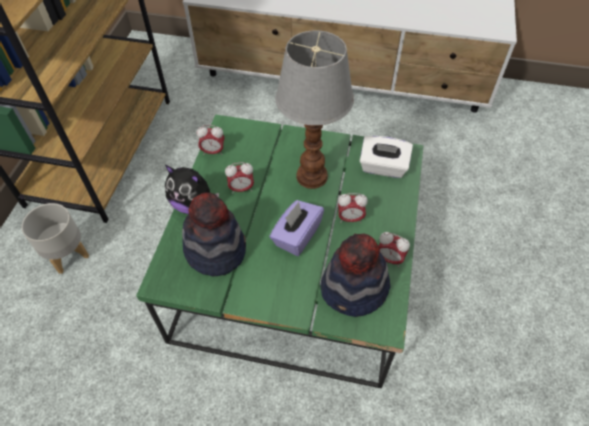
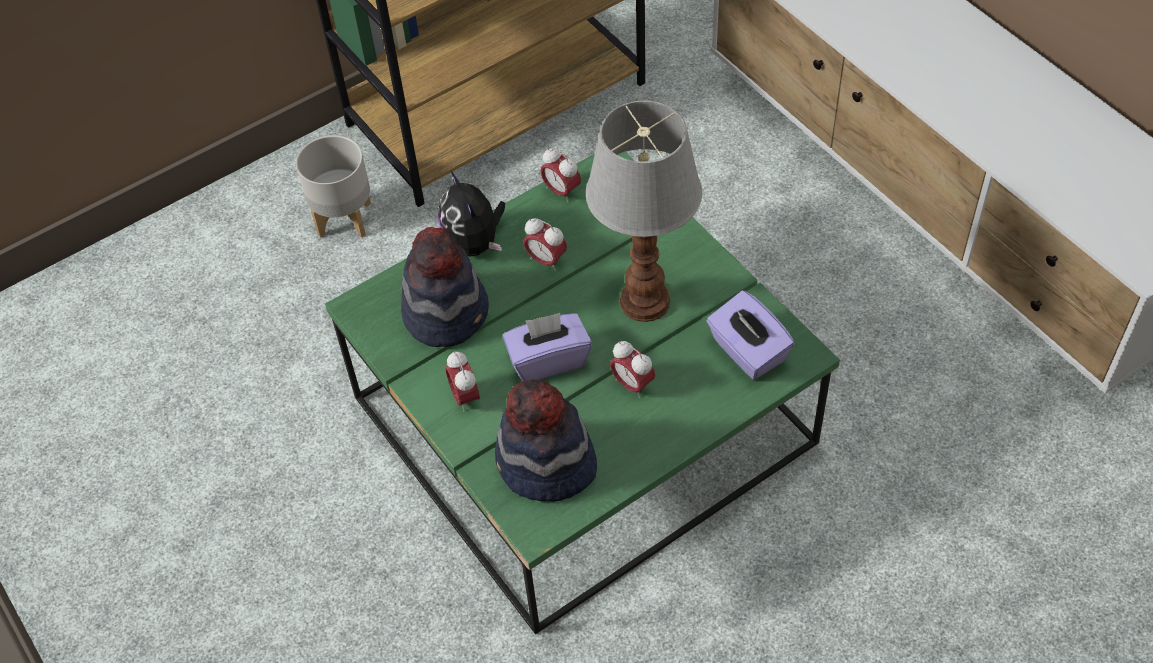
camera: 45 degrees right, 0 degrees up
white tissue box [360,136,413,178] -> purple tissue box [707,290,795,380]
alarm clock [379,232,410,267] -> alarm clock moved to [445,351,480,412]

